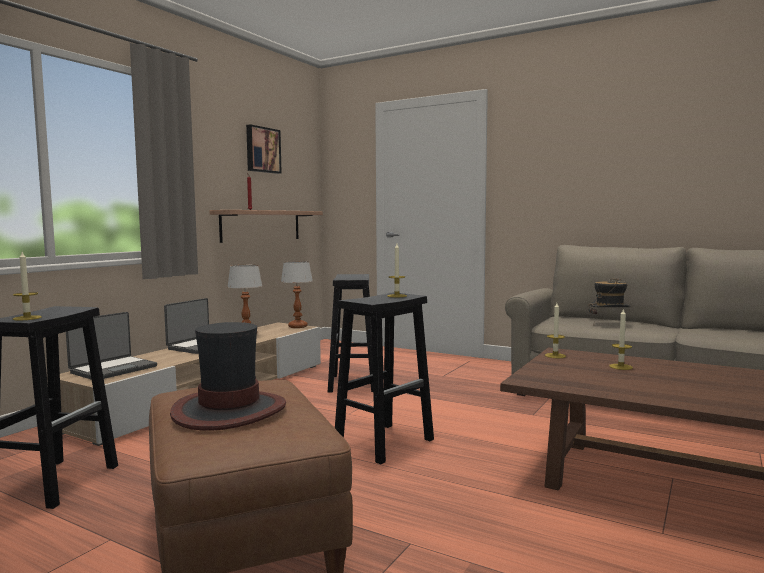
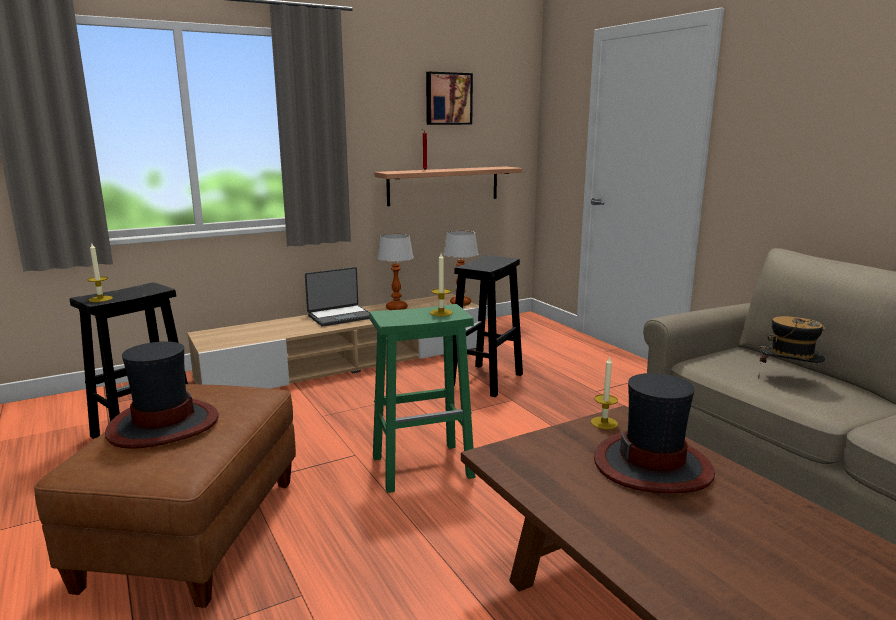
camera: 30 degrees right, 10 degrees up
laptop [66,312,157,380] -> none
black stool [335,292,434,464] -> green stool [369,304,475,493]
candle [609,308,633,370] -> hat [594,373,715,493]

